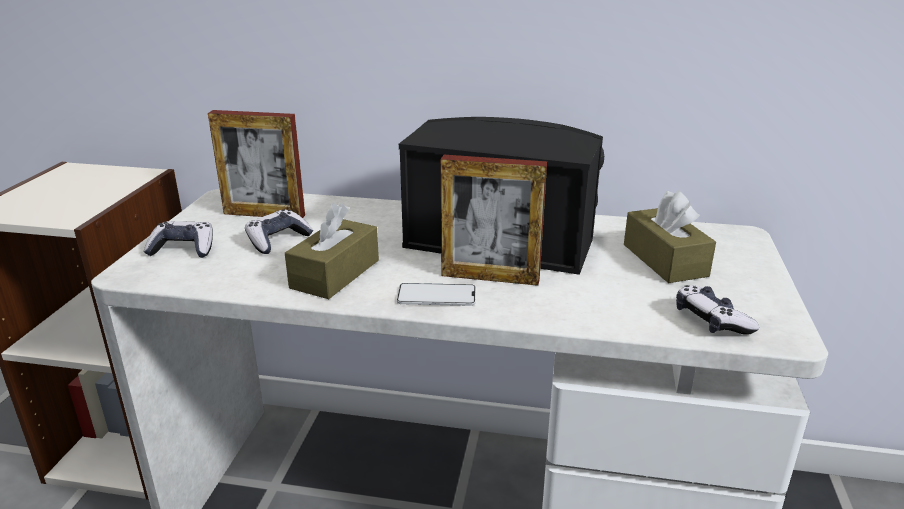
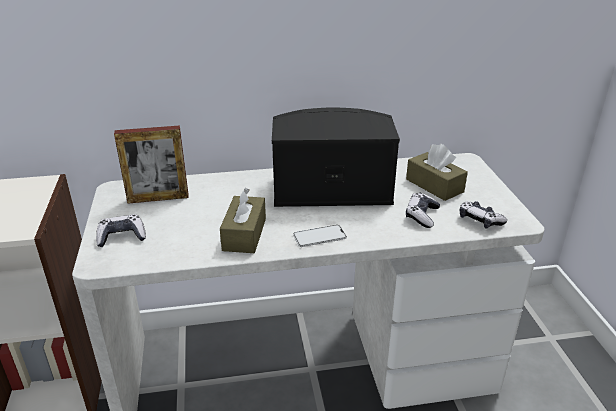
camera: 20 degrees left, 5 degrees up
game controller [245,210,314,254] -> game controller moved to [406,193,440,228]
picture frame [441,155,547,286] -> none

